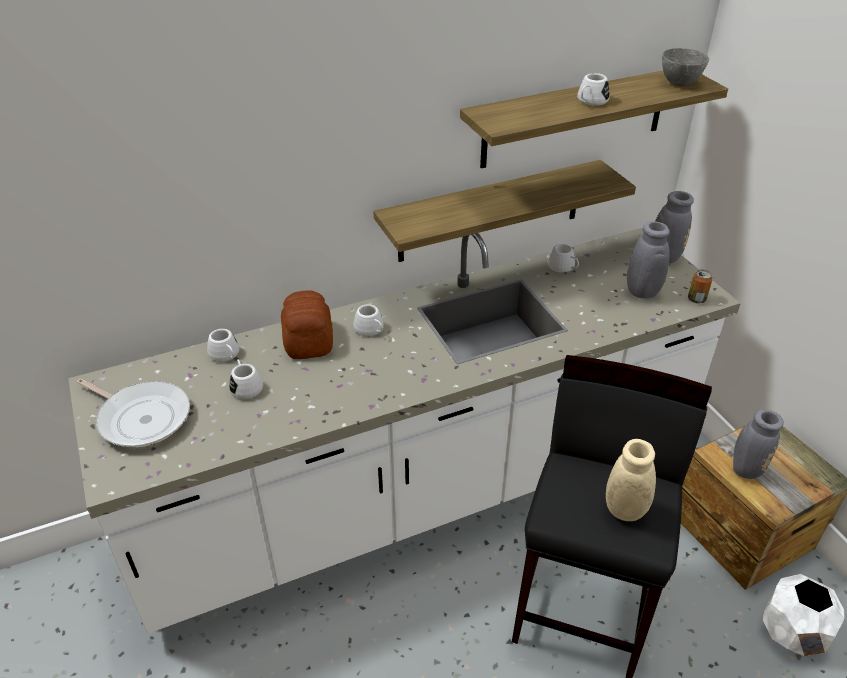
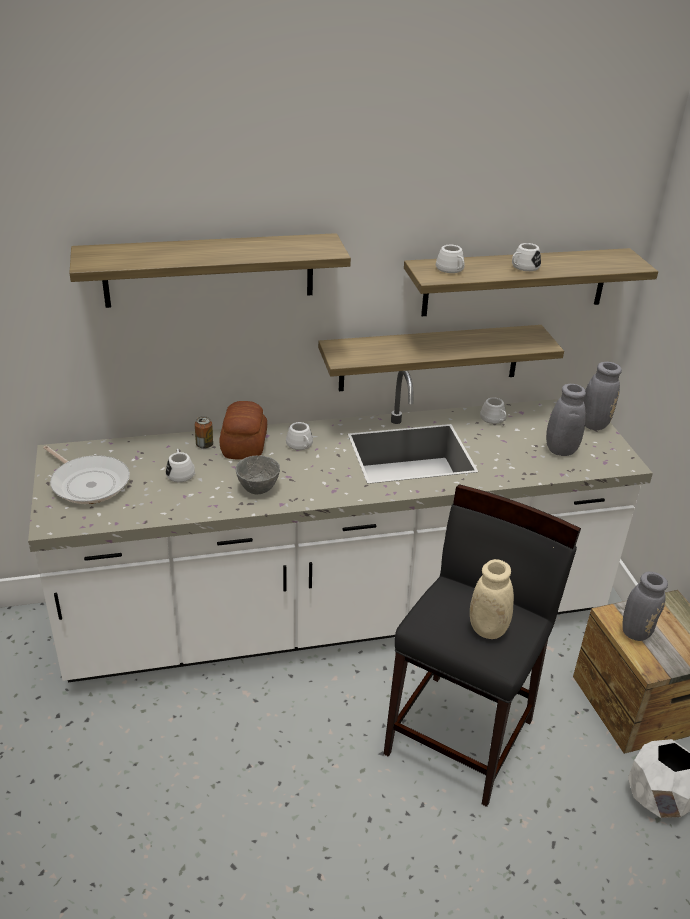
camera: 10 degrees right, 5 degrees down
white mug [207,329,239,362] -> white mug moved to [436,245,465,273]
grey bowl [662,48,709,86] -> grey bowl moved to [236,455,280,494]
can [688,269,713,304] -> can moved to [195,416,213,449]
none -> shelf [69,233,351,308]

